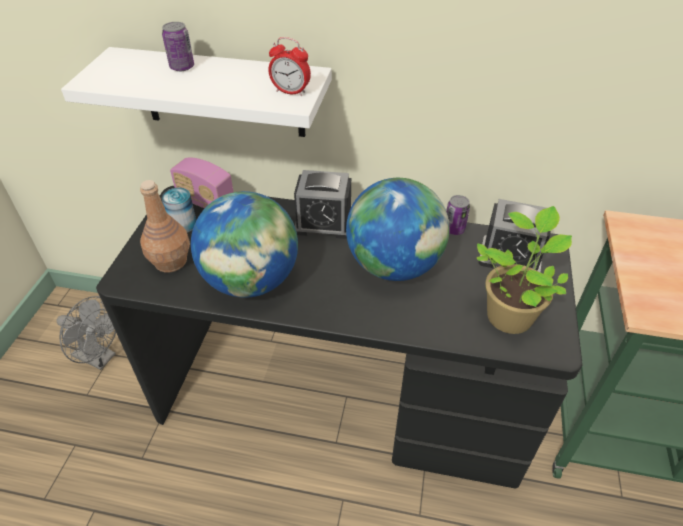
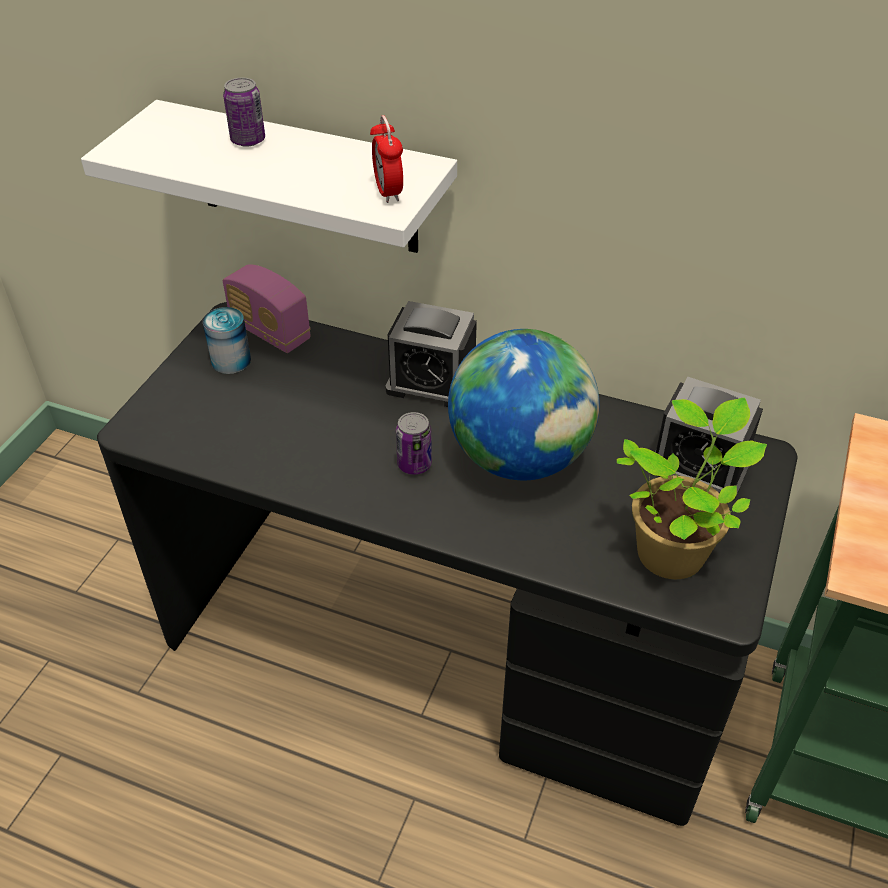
camera: 10 degrees right, 0 degrees up
grey fan [56,296,116,370] -> none
brown bottle [140,180,190,272] -> none
globe [191,191,298,298] -> none
alarm clock [268,37,311,96] -> alarm clock turned 45 degrees clockwise [370,115,403,203]
can [446,195,470,235] -> can moved to [396,412,432,475]

